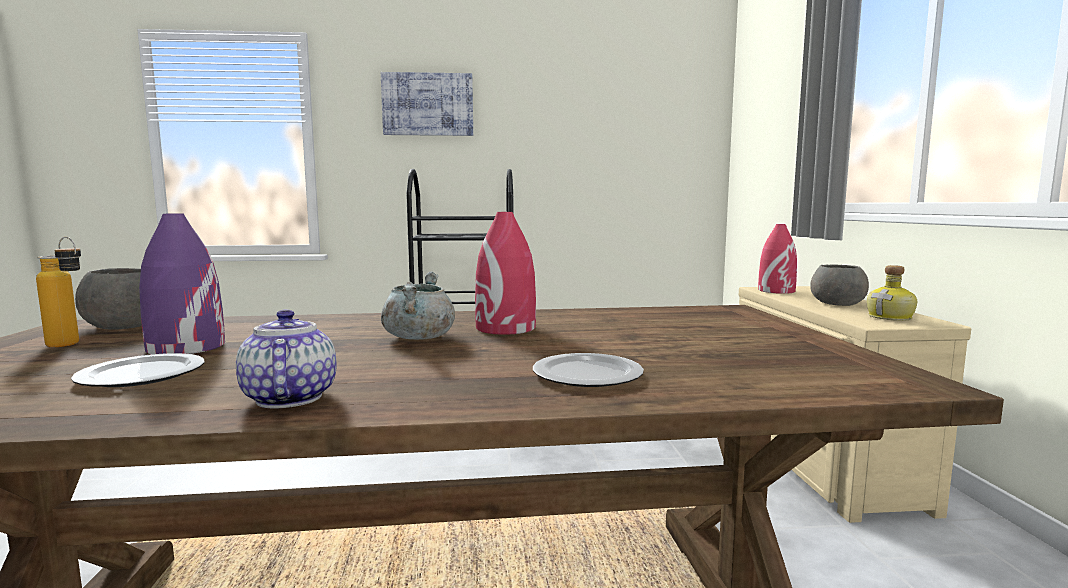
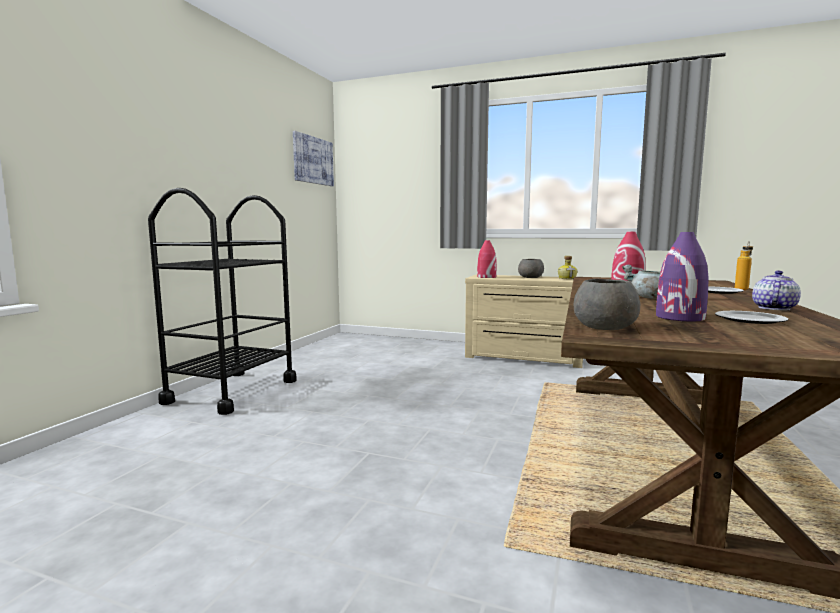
camera: 65 degrees left, 0 degrees up
bottle [36,237,81,347] -> bottle moved to [735,241,753,290]
teapot [236,309,337,408] -> teapot turned 120 degrees clockwise [752,271,801,310]
picture [381,72,473,136] -> picture moved to [293,131,334,186]

